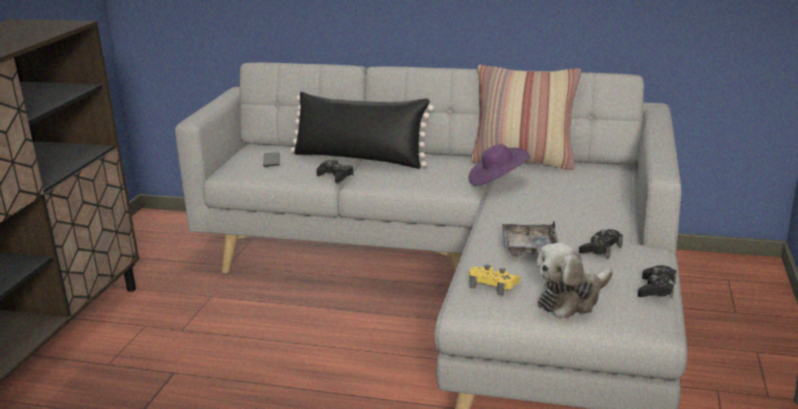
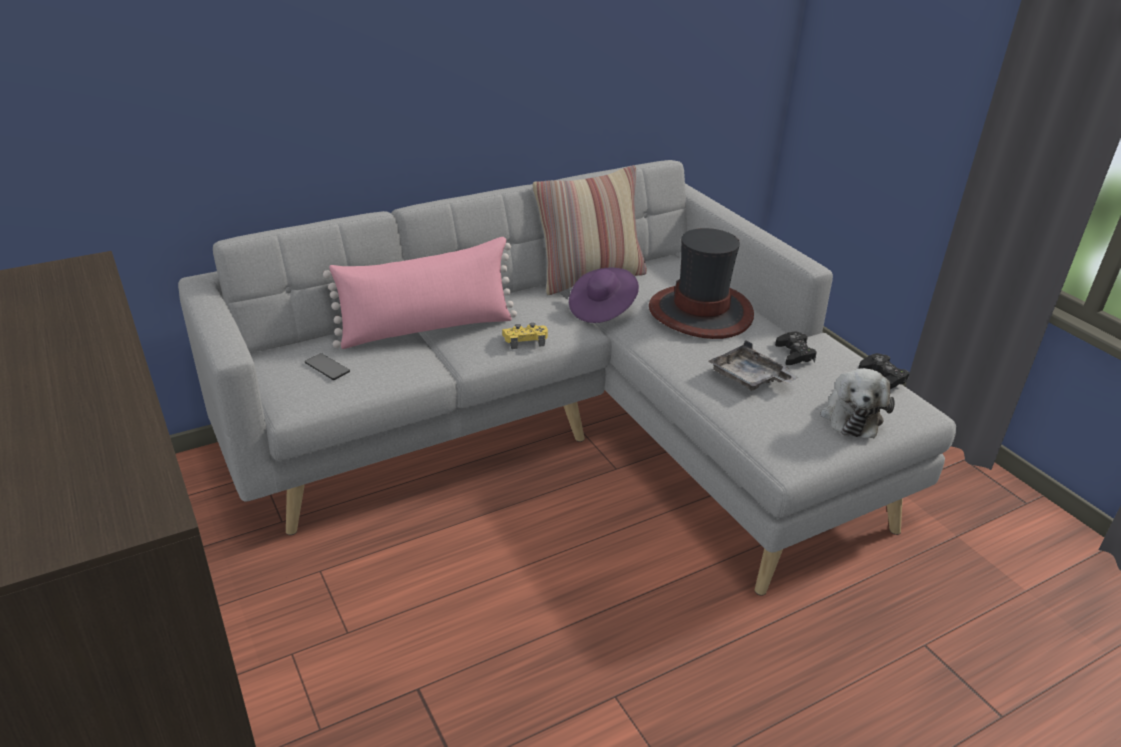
camera: 45 degrees left, 10 degrees up
black pillow [290,92,434,169] -> pink pillow [323,237,517,349]
black game controller [316,160,354,183] -> none
yellow game controller [469,265,520,295] -> yellow game controller moved to [502,323,548,349]
none -> hat [649,228,754,339]

